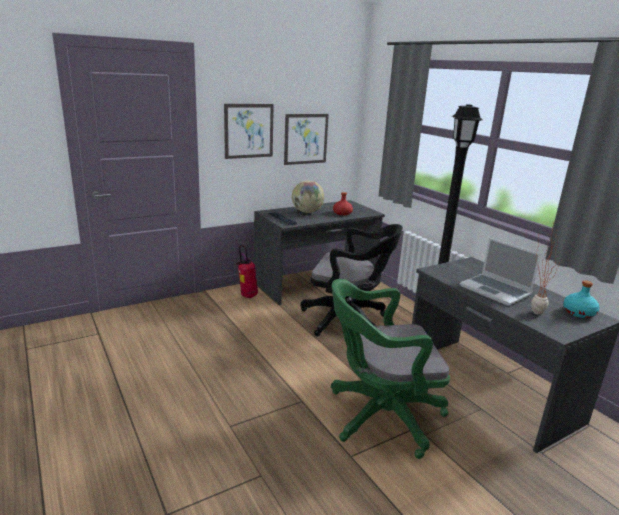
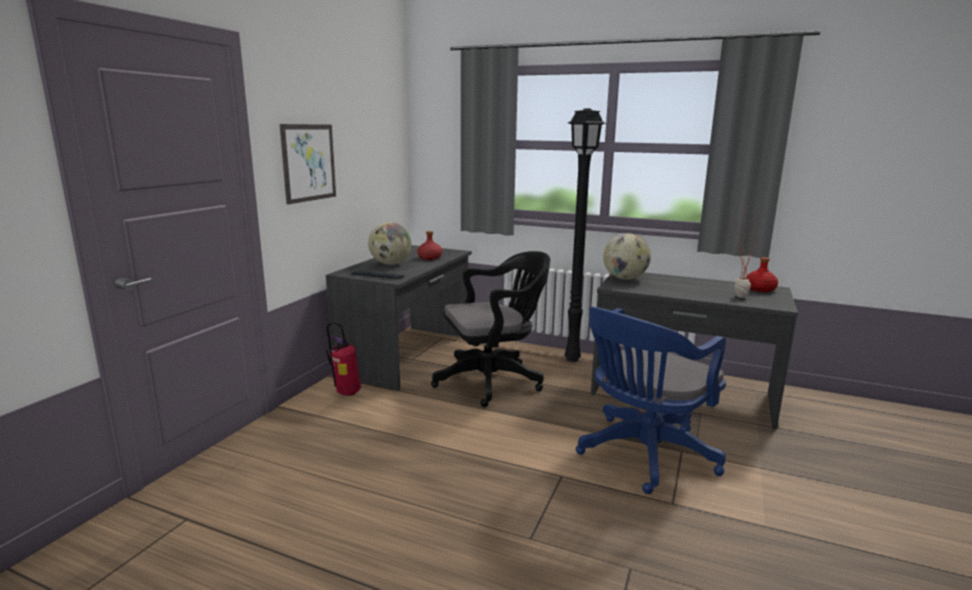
camera: 35 degrees left, 5 degrees down
picture [284,114,329,165] -> none
green office chair [331,279,450,459] -> blue office chair [576,307,726,494]
laptop [460,238,541,306] -> none
turquoise bottle [563,280,600,318] -> red bottle [746,257,778,292]
none -> globe [603,233,651,280]

